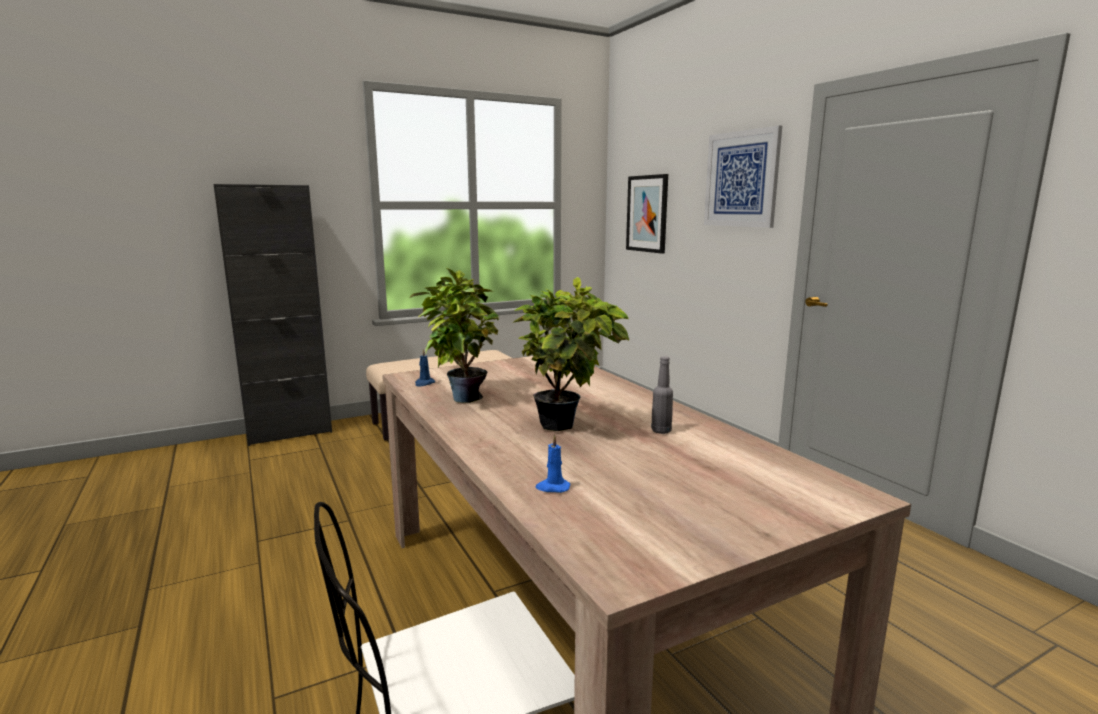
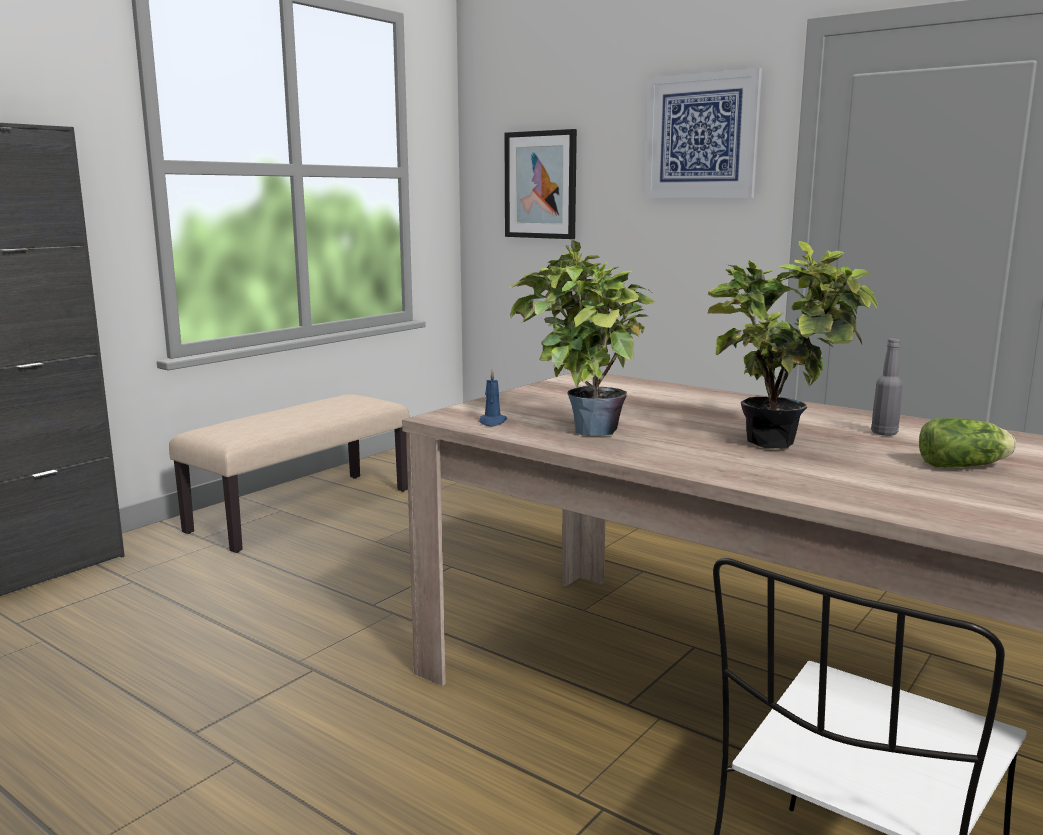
camera: 25 degrees left, 0 degrees up
blue candle [535,435,570,493] -> none
none -> lettuce [919,418,1016,468]

